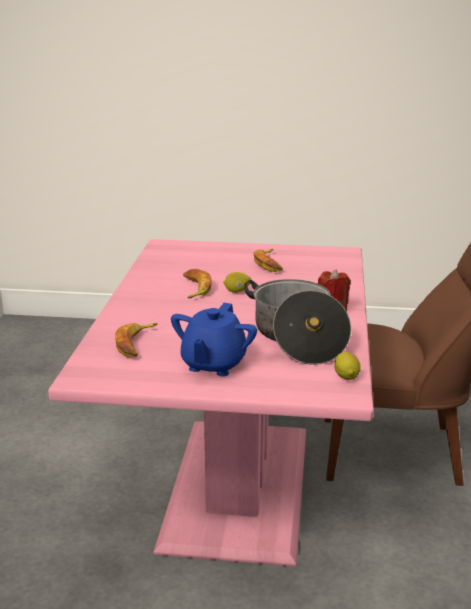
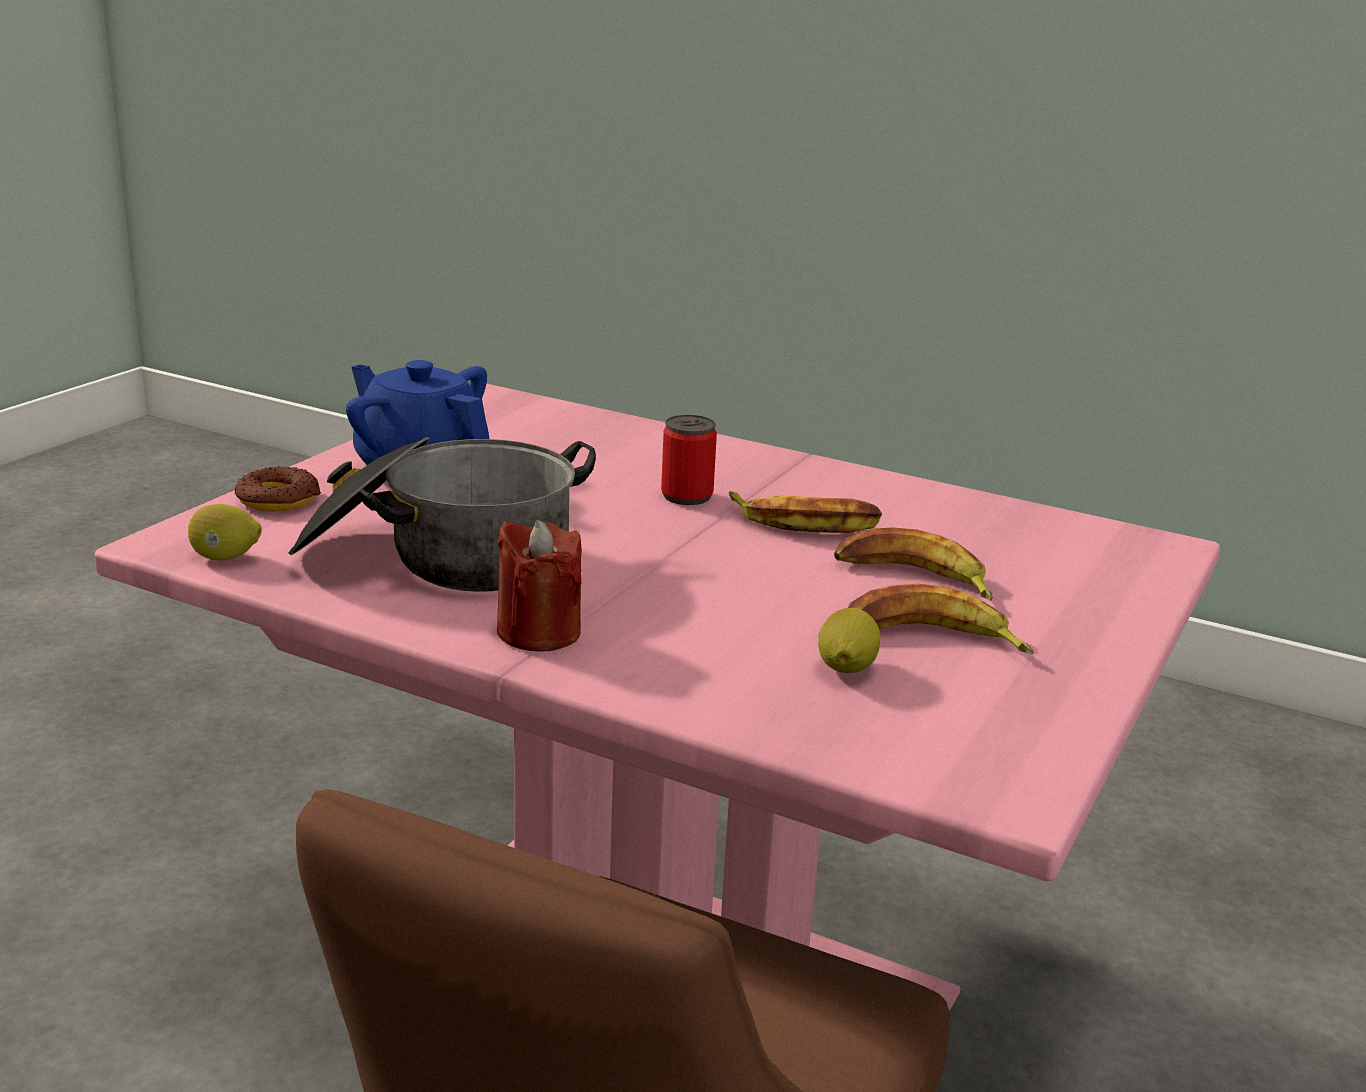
camera: 110 degrees right, 0 degrees up
banana [115,323,158,357] -> banana moved to [834,527,993,601]
lemon [223,272,251,293] -> lemon moved to [818,608,880,673]
none -> donut [235,466,321,512]
none -> can [661,415,717,505]

